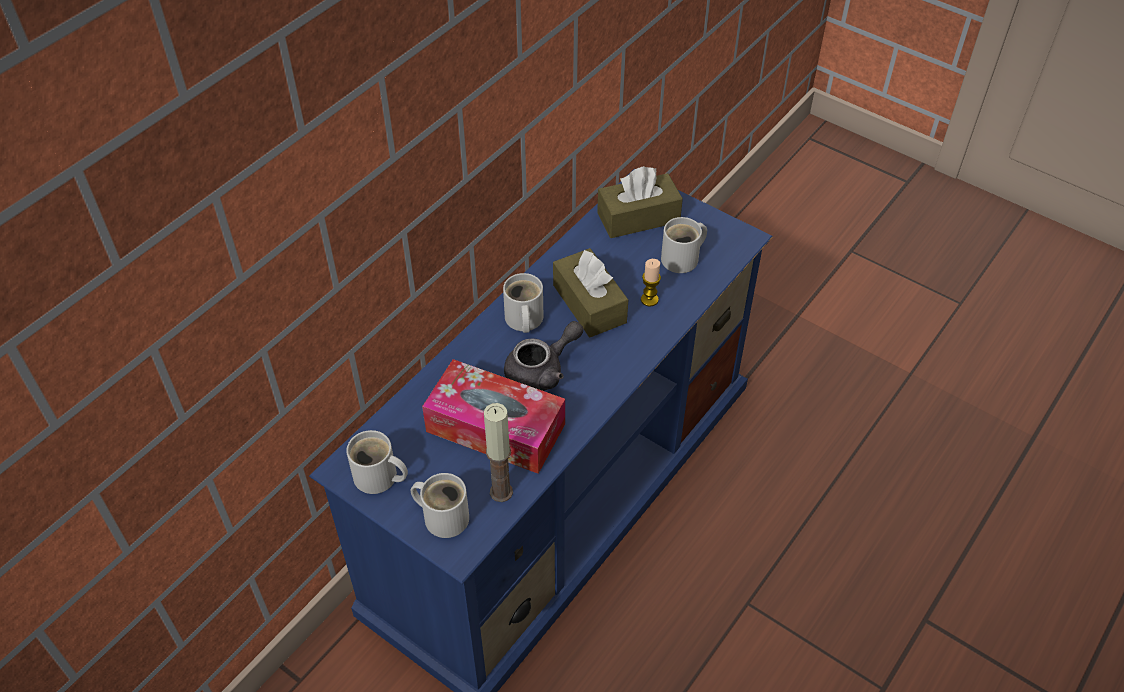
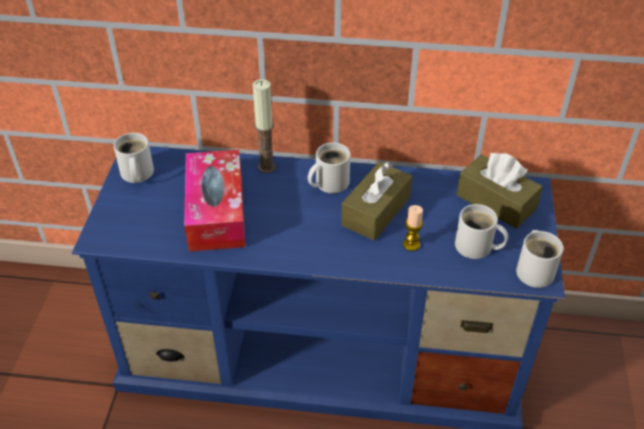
camera: 60 degrees right, 5 degrees down
white mug [411,473,469,538] -> white mug moved to [516,230,563,288]
candle [484,403,513,502] -> candle moved to [253,79,276,173]
grey teapot [504,321,583,391] -> none

